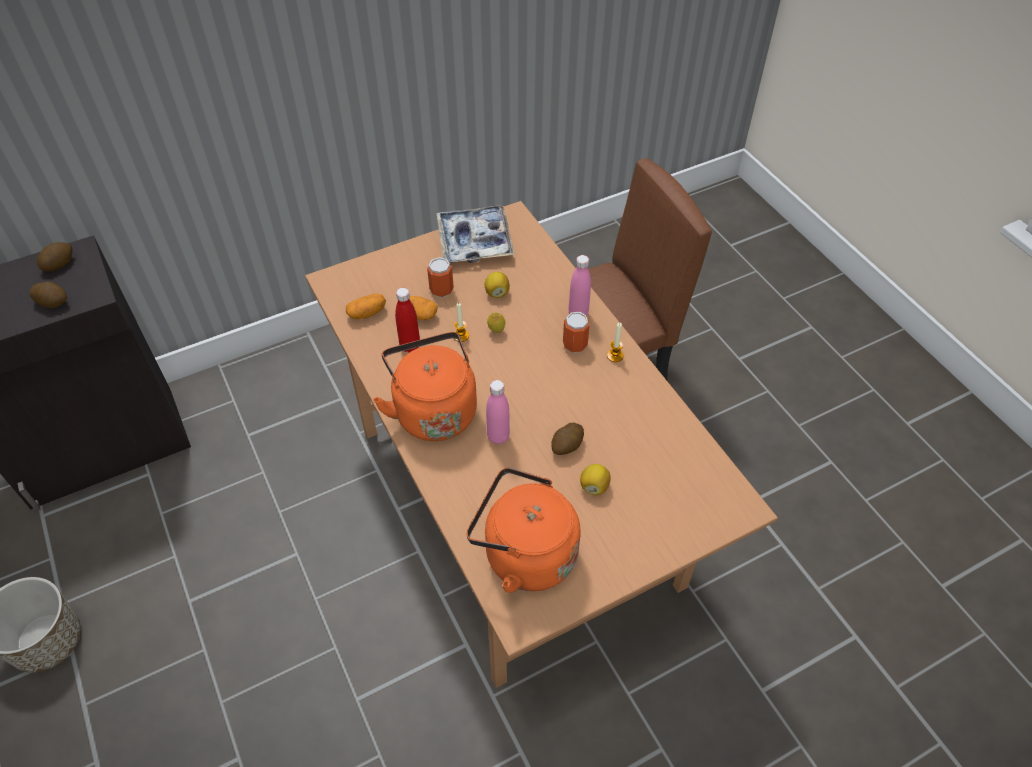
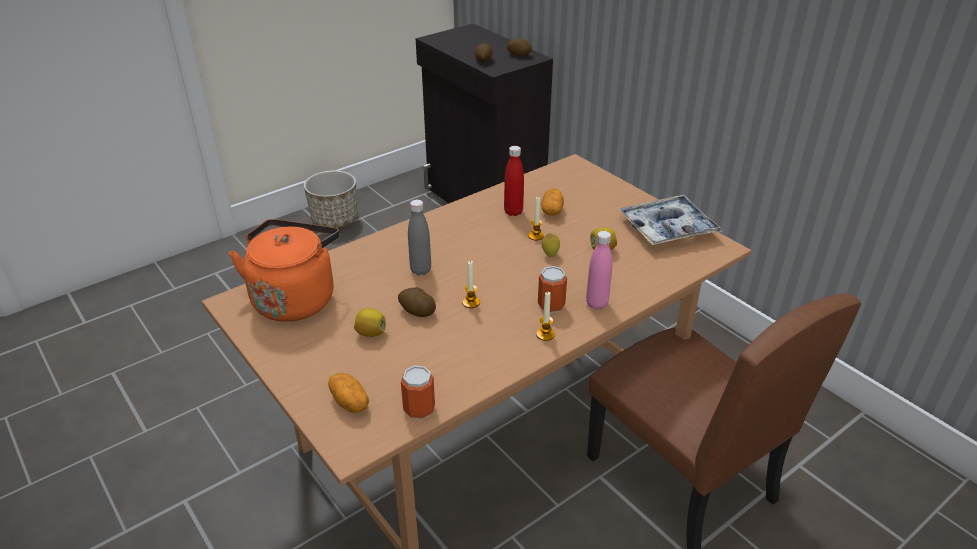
camera: 80 degrees right, 15 degrees down
potato [346,294,386,319] -> potato moved to [328,373,369,413]
orange kettle [373,332,477,441] -> none
can [427,257,454,298] -> can moved to [401,365,435,419]
pink bottle [486,380,510,445] -> grey bottle [408,200,431,275]
none -> candle [462,260,480,308]

